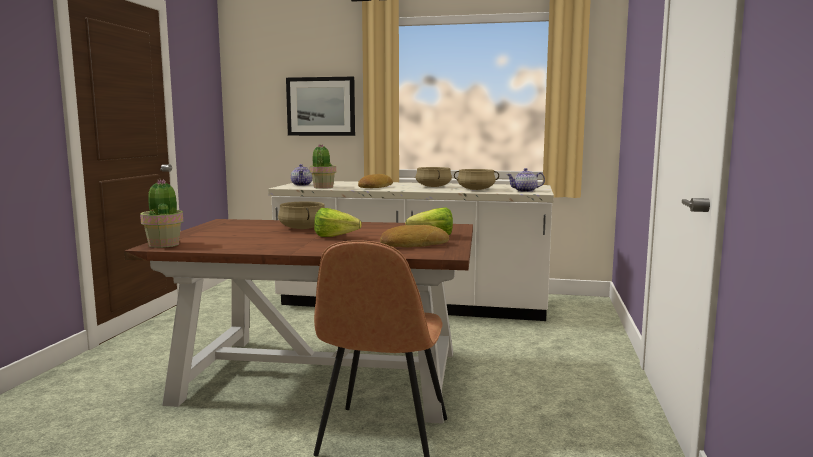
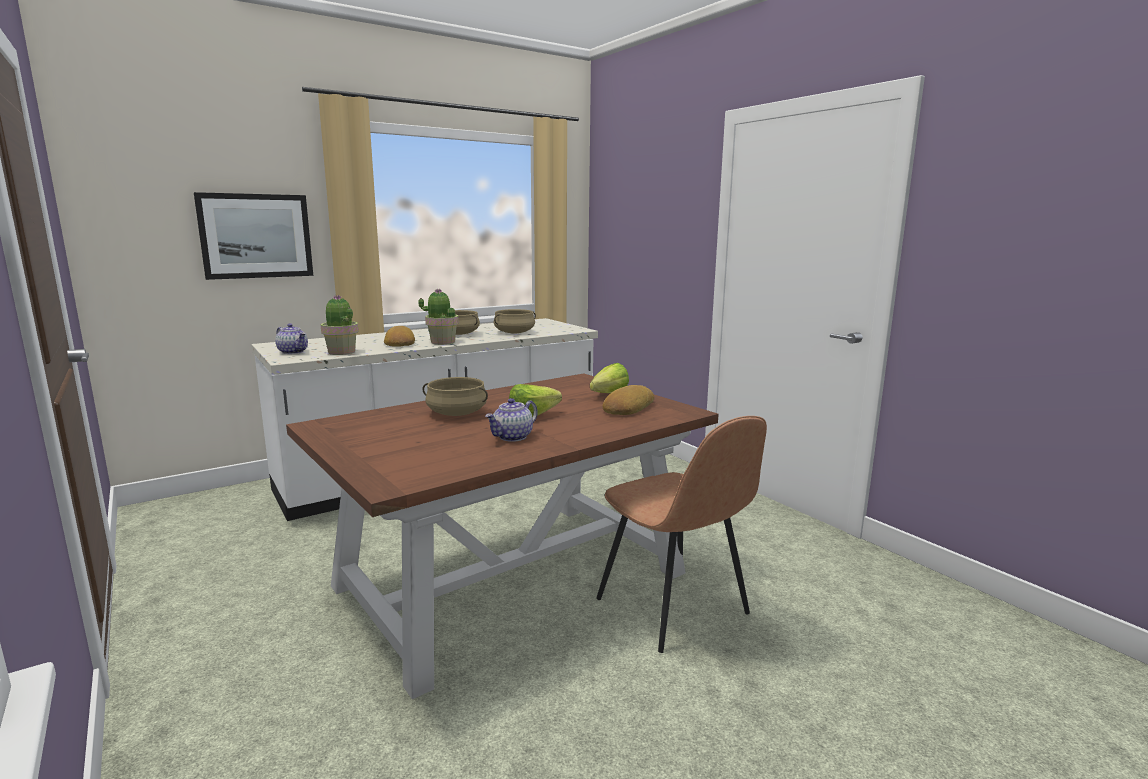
camera: 45 degrees left, 5 degrees up
potted plant [140,179,183,248] -> potted plant moved to [419,288,459,345]
teapot [506,168,545,192] -> teapot moved to [485,398,538,442]

